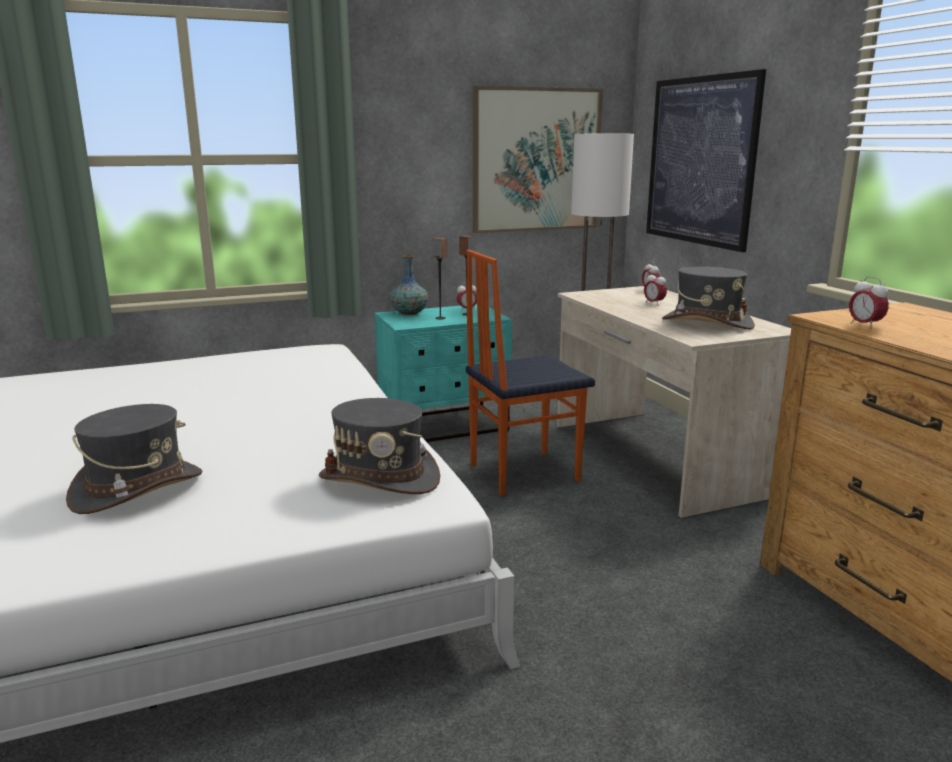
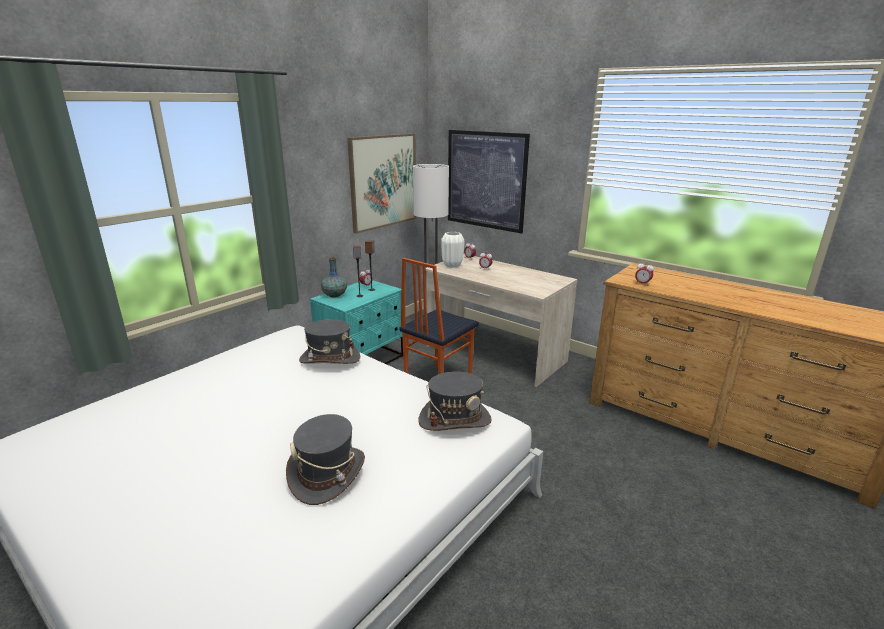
camera: 30 degrees left, 5 degrees up
grey hat [662,267,755,330] -> grey hat moved to [299,319,360,364]
none -> white vase [441,232,465,268]

